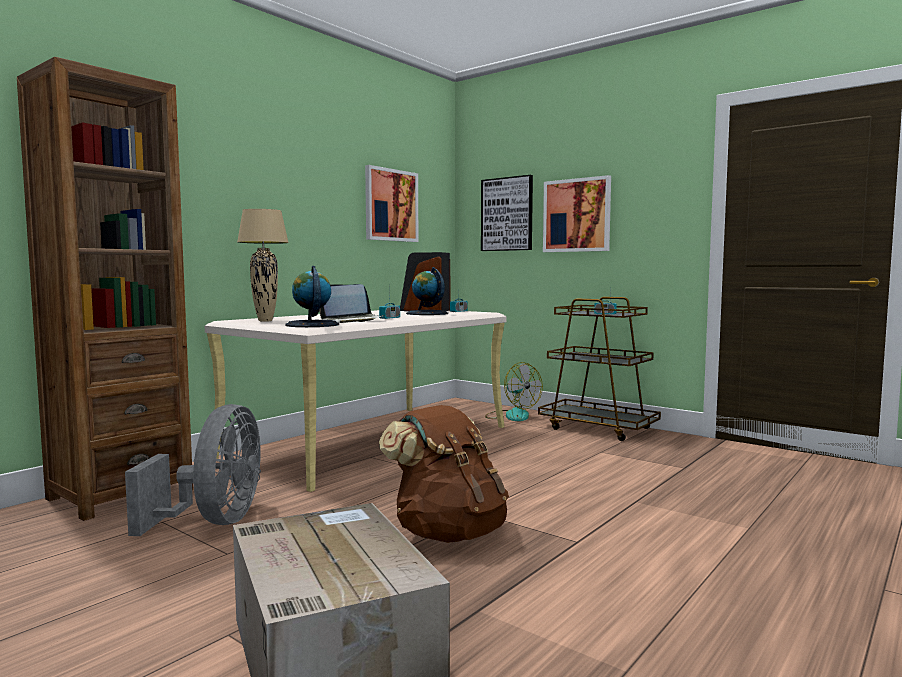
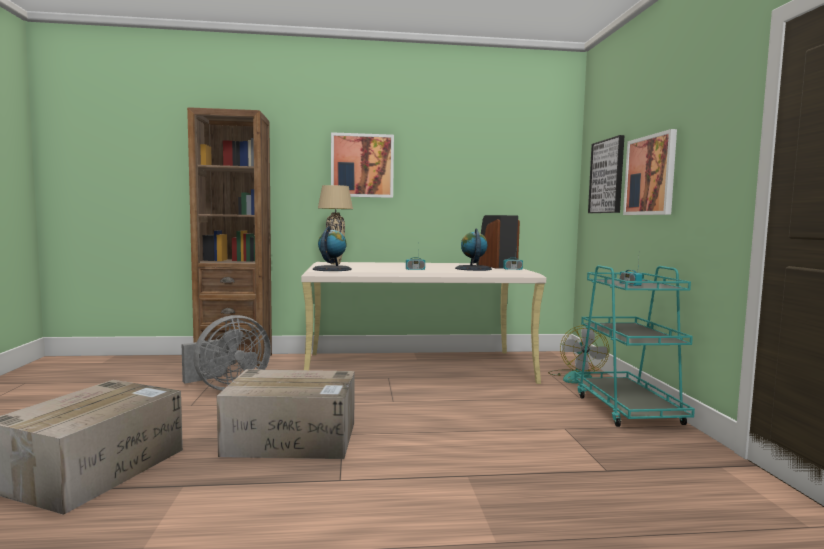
camera: 45 degrees right, 0 degrees up
laptop [319,284,384,323] -> none
picture [365,165,418,242] -> picture moved to [331,132,394,198]
brown backpack [379,405,509,543] -> cardboard box [217,369,355,459]
brown cart [538,297,661,441] -> turquoise cart [574,265,695,427]

